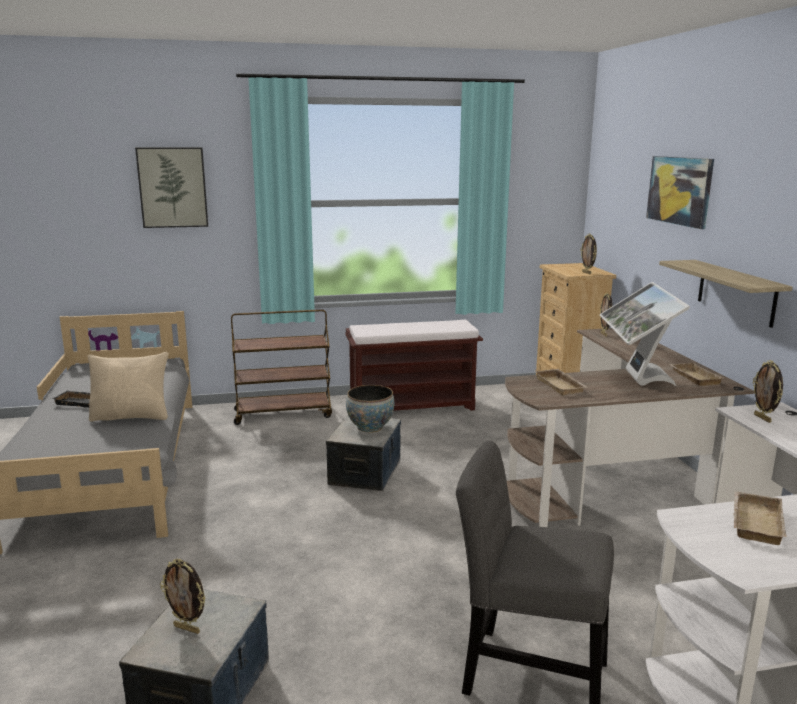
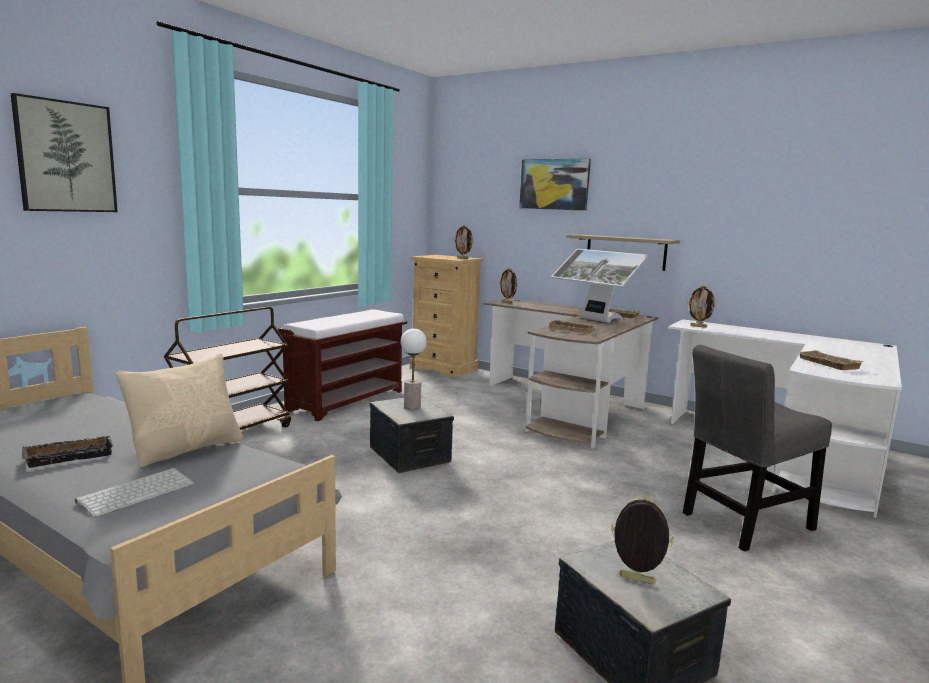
camera: 45 degrees left, 5 degrees down
picture frame [160,559,206,634] -> picture frame turned 135 degrees counterclockwise [611,495,673,584]
bowl [346,385,394,432] -> table lamp [401,328,427,409]
none -> keyboard [75,468,195,518]

